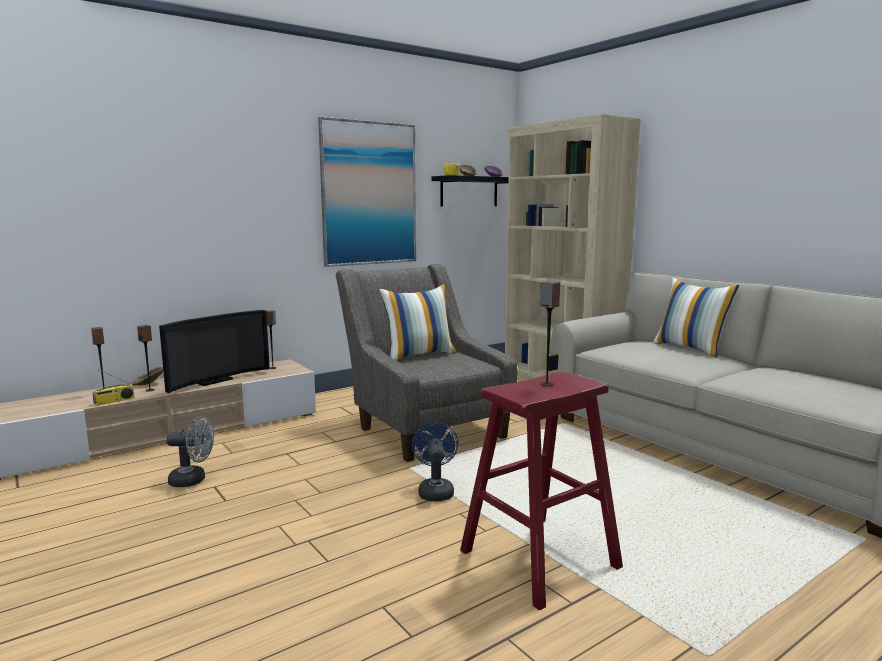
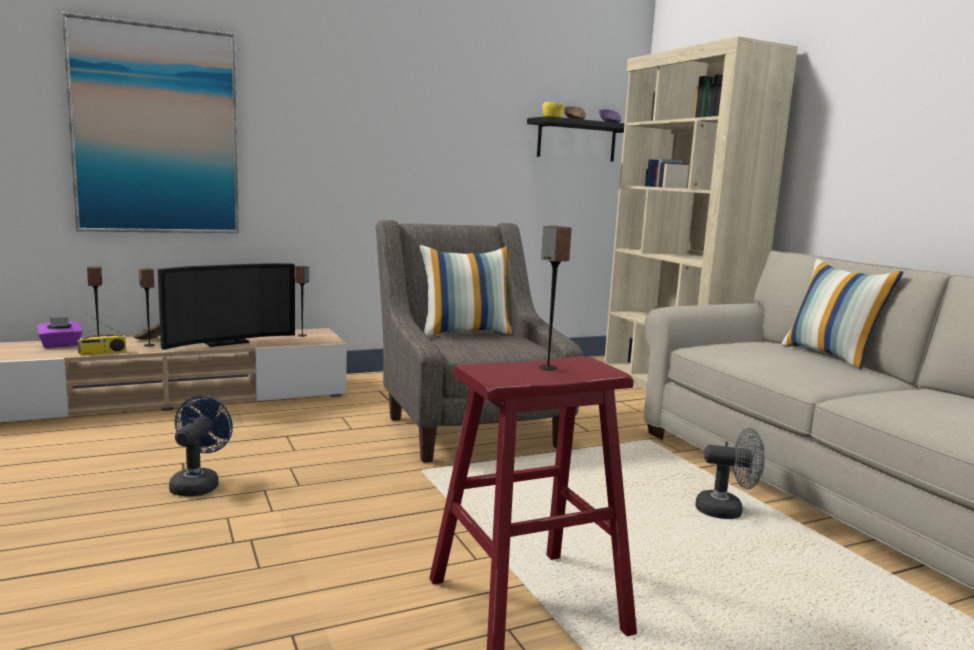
camera: 10 degrees right, 0 degrees up
grey fan [167,416,214,487] -> grey fan moved to [695,428,765,519]
picture [318,117,416,267] -> picture moved to [62,12,239,233]
blue fan [412,421,458,501] -> blue fan moved to [169,396,233,497]
none -> purple tissue box [37,317,82,348]

